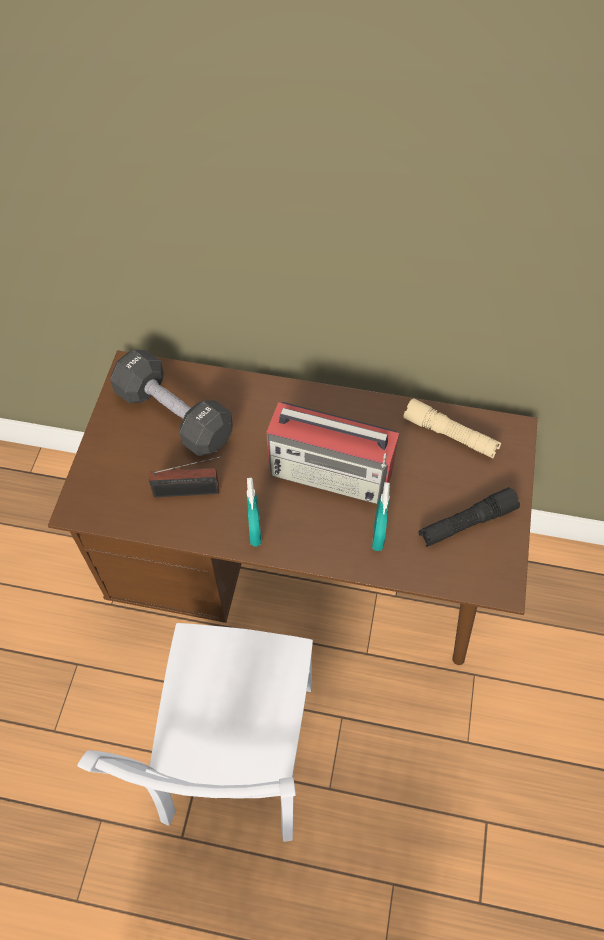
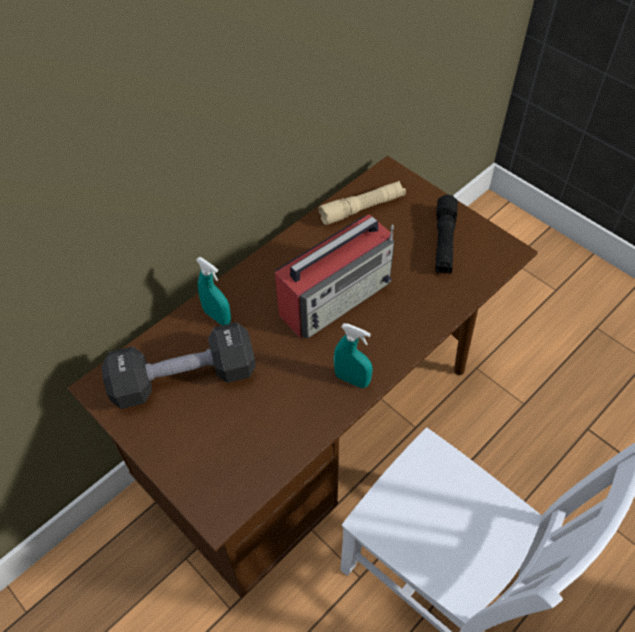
camera: 55 degrees left, 5 degrees down
radio [149,456,222,497] -> none
turquoise spray bottle [372,482,390,551] -> turquoise spray bottle moved to [196,257,231,325]

